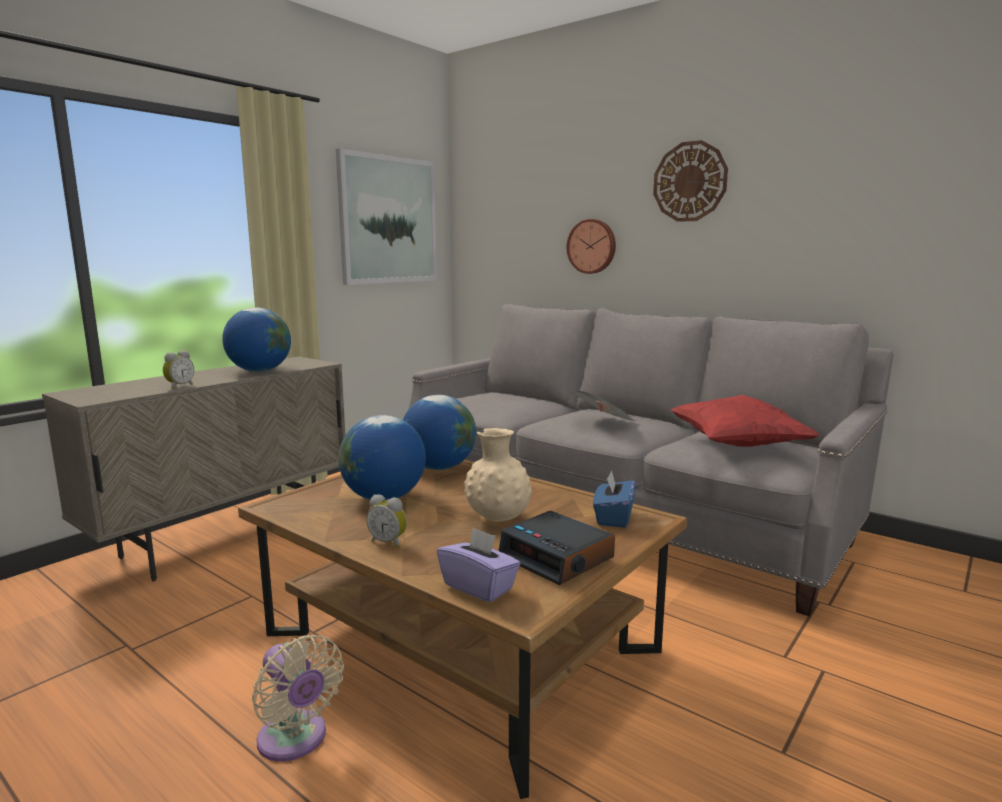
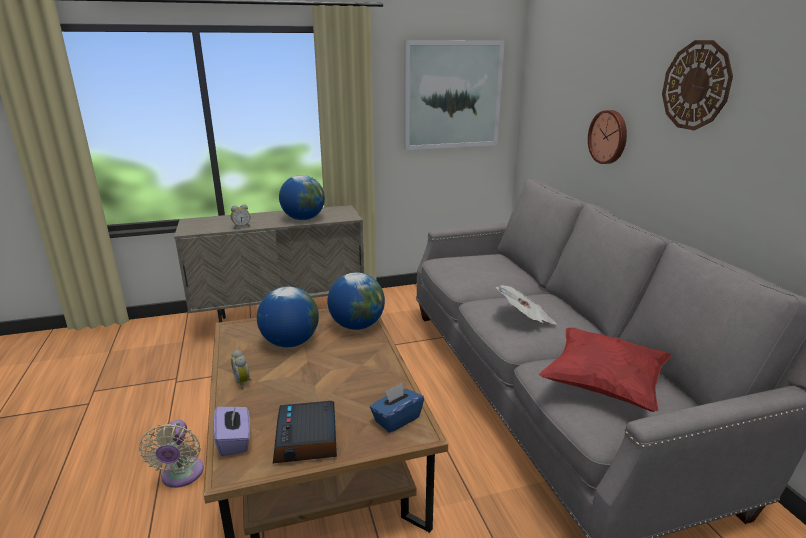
camera: 35 degrees right, 10 degrees up
beige vase [464,428,531,522] -> none

